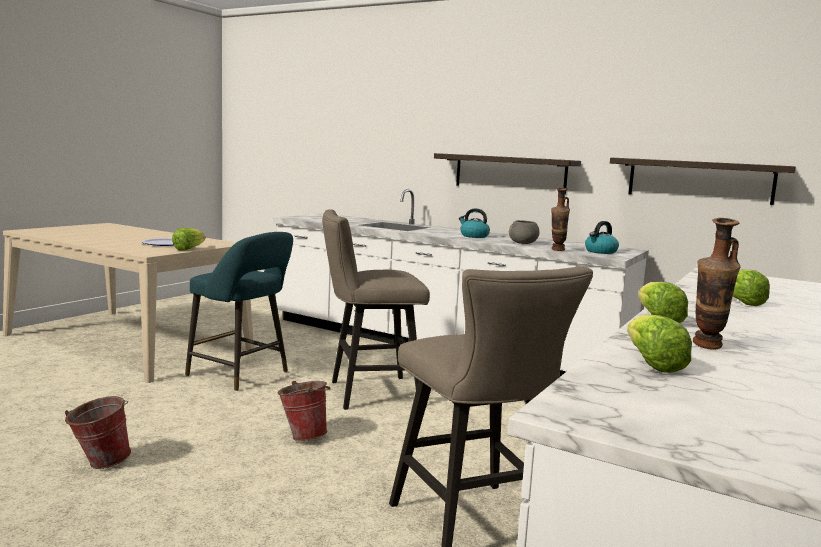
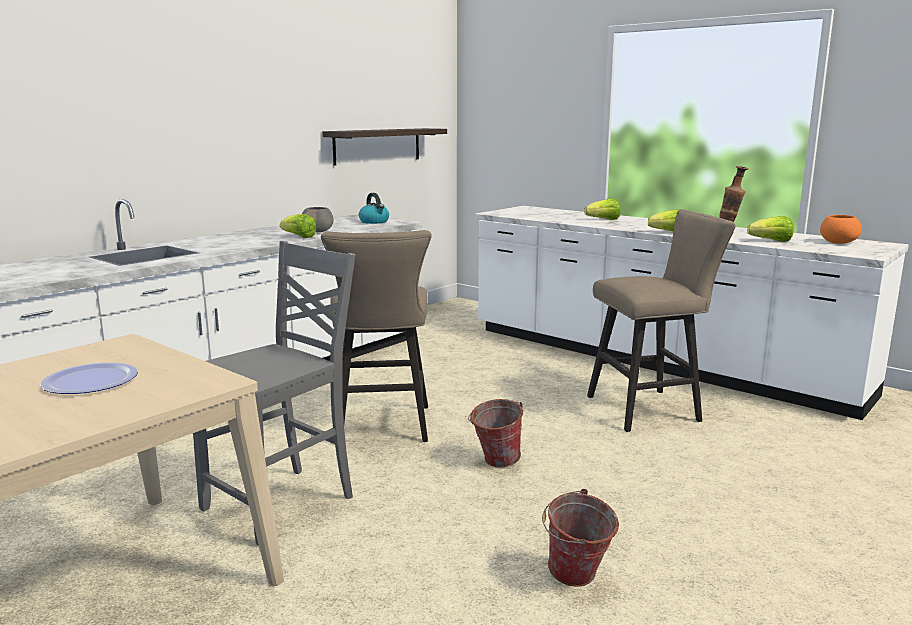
camera: 80 degrees left, 5 degrees up
lettuce [172,228,206,251] -> lettuce moved to [280,214,316,238]
turquoise stool [185,232,293,391] -> grey chair [193,241,355,546]
shelf [434,153,581,194] -> none
kettle [459,208,490,238] -> none
vase [551,188,570,251] -> none
none -> orange bowl [820,215,862,244]

